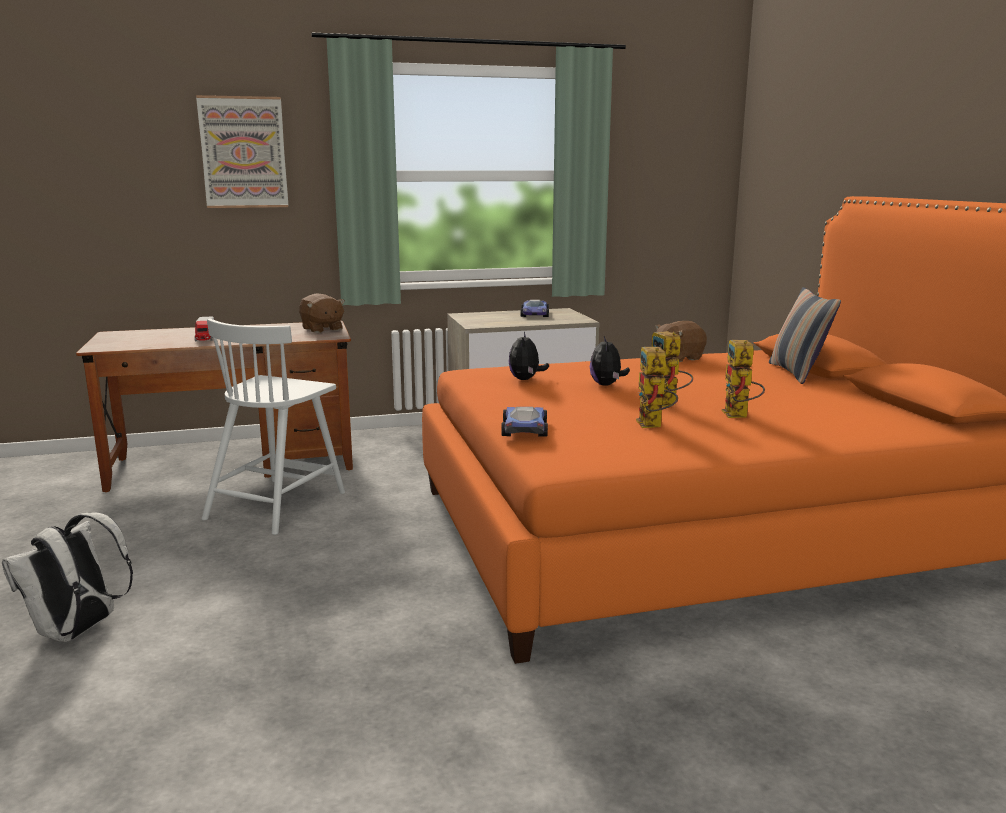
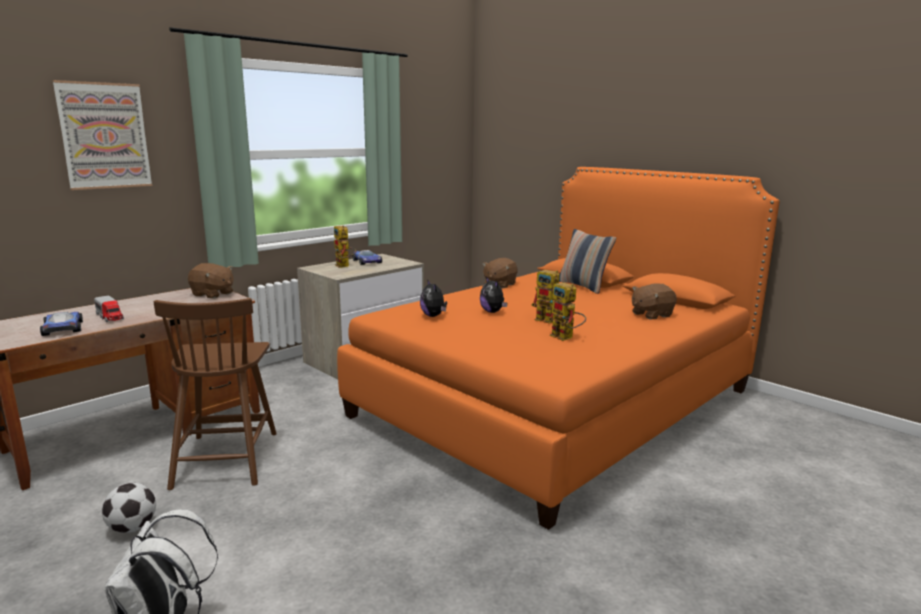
camera: 30 degrees left, 0 degrees up
white chair [202,319,345,535] -> brown chair [154,298,277,490]
toy car [501,407,548,437] -> toy car moved to [40,312,83,336]
toy robot [722,340,765,418] -> toy robot moved to [334,225,356,268]
none -> football [102,483,156,533]
none -> brown plush toy [632,283,677,320]

